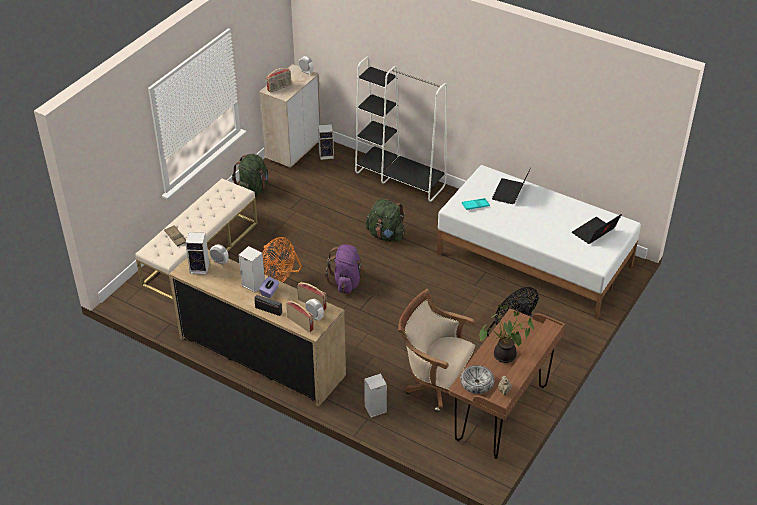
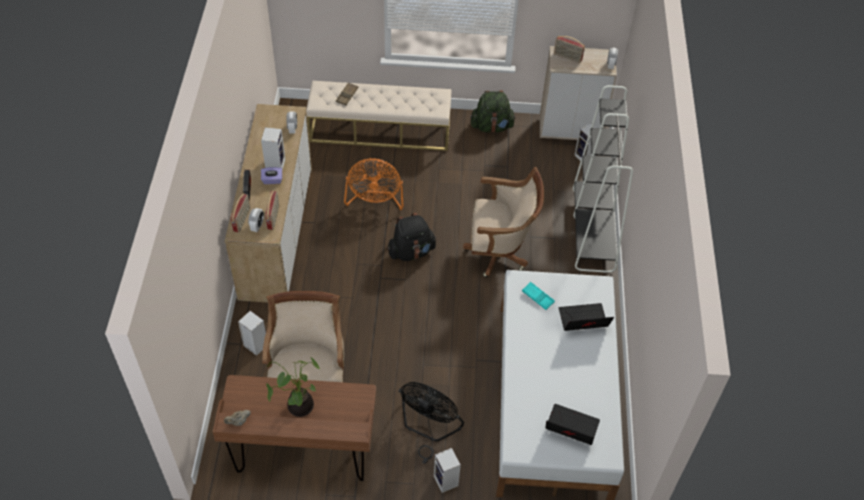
camera: 60 degrees right, 10 degrees up
speaker [185,232,210,275] -> speaker moved to [434,448,461,493]
purple backpack [325,244,365,293] -> black backpack [388,213,436,261]
green backpack [365,199,405,242] -> office chair [463,167,544,277]
bowl [460,365,494,394] -> none

